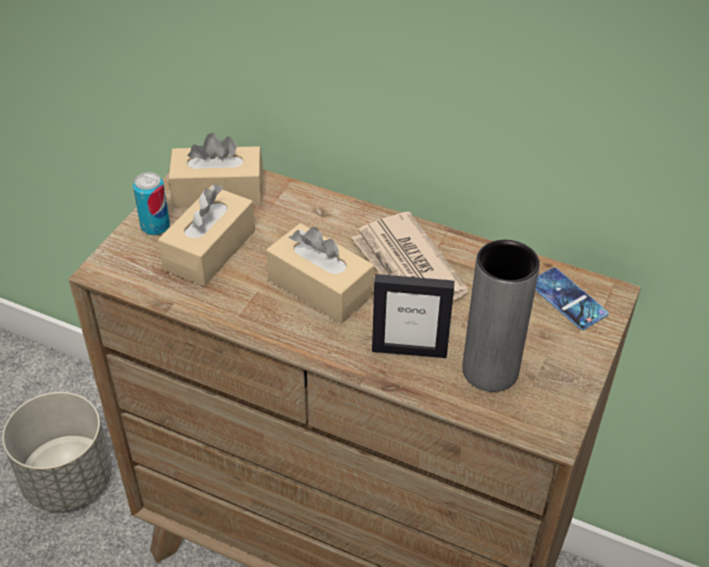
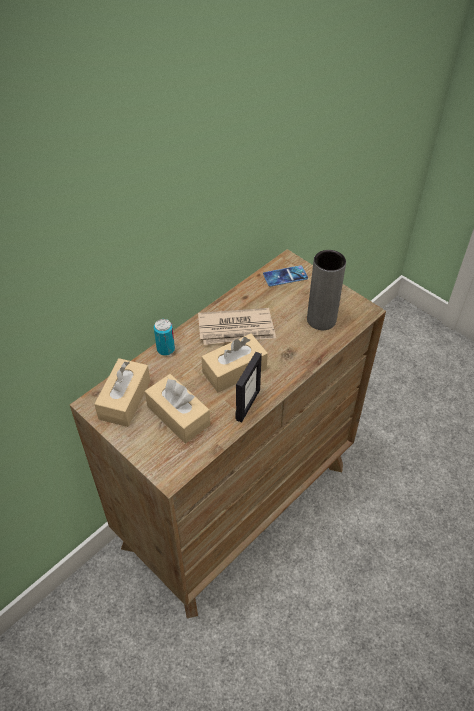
camera: 70 degrees left, 5 degrees up
grey planter [2,392,112,512] -> none
can [133,172,170,235] -> can moved to [154,319,175,356]
picture frame [372,274,454,358] -> picture frame moved to [235,352,262,422]

